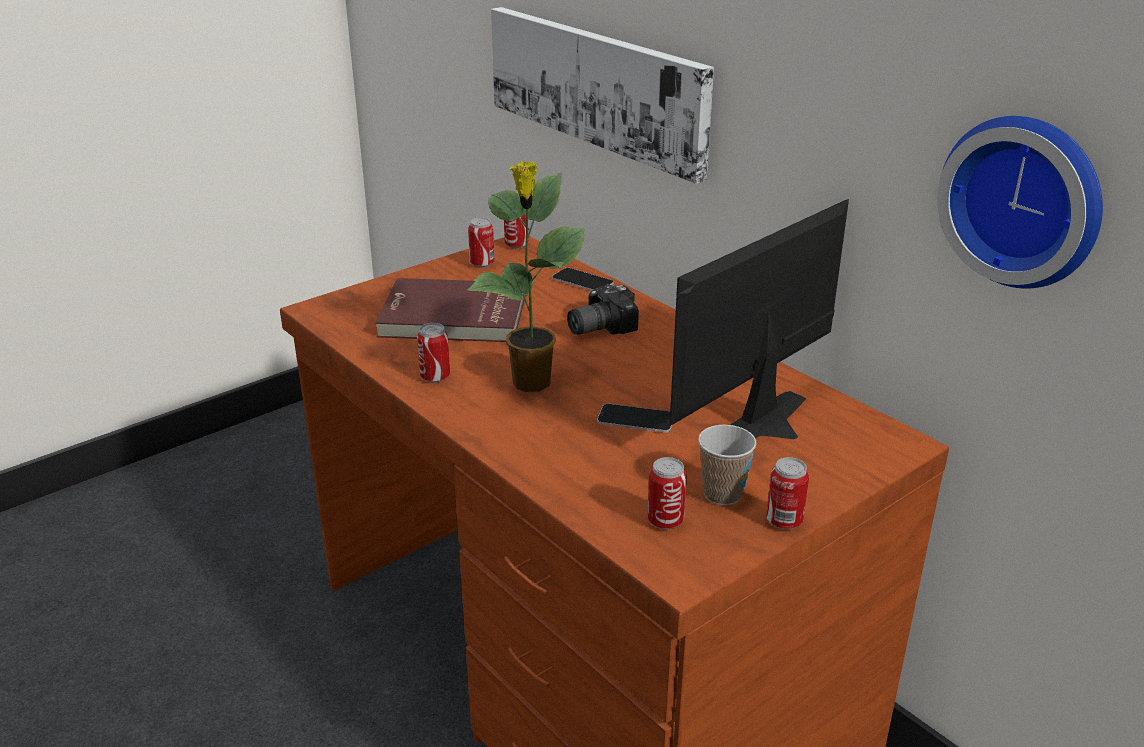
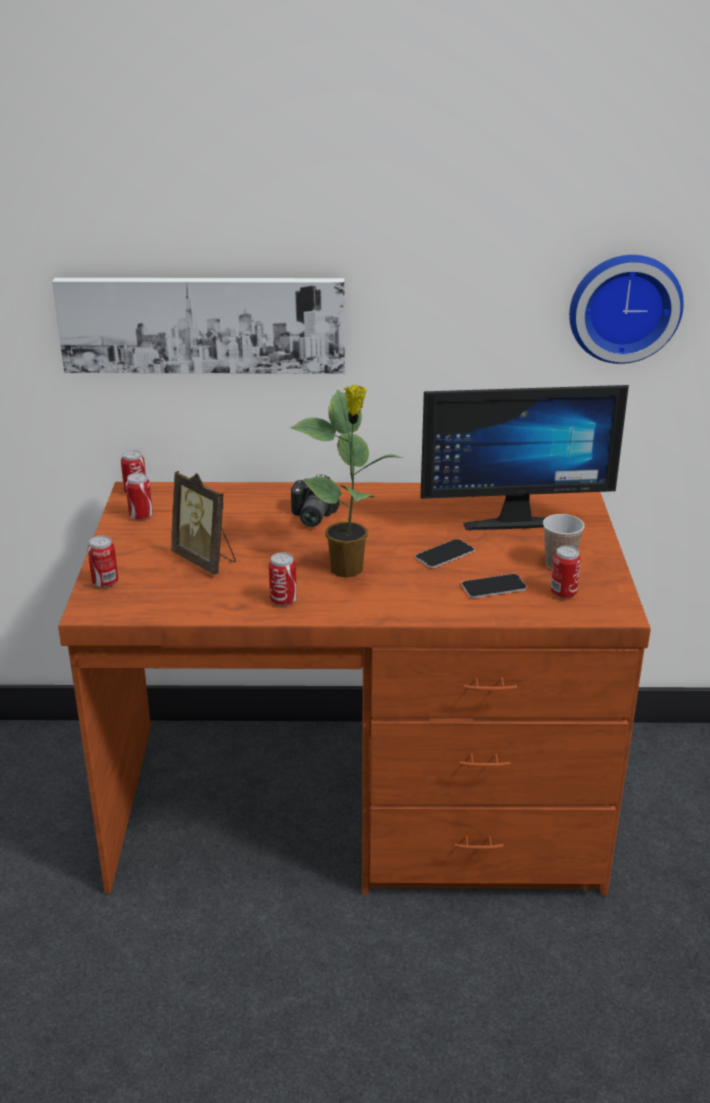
camera: 50 degrees left, 0 degrees up
red book [375,278,526,342] -> picture frame [171,471,236,575]
phone [552,268,614,291] -> phone moved to [461,574,527,598]
monitor [670,199,849,439] -> monitor turned 90 degrees counterclockwise [420,385,629,530]
can [766,457,809,530] -> can moved to [88,536,118,588]

